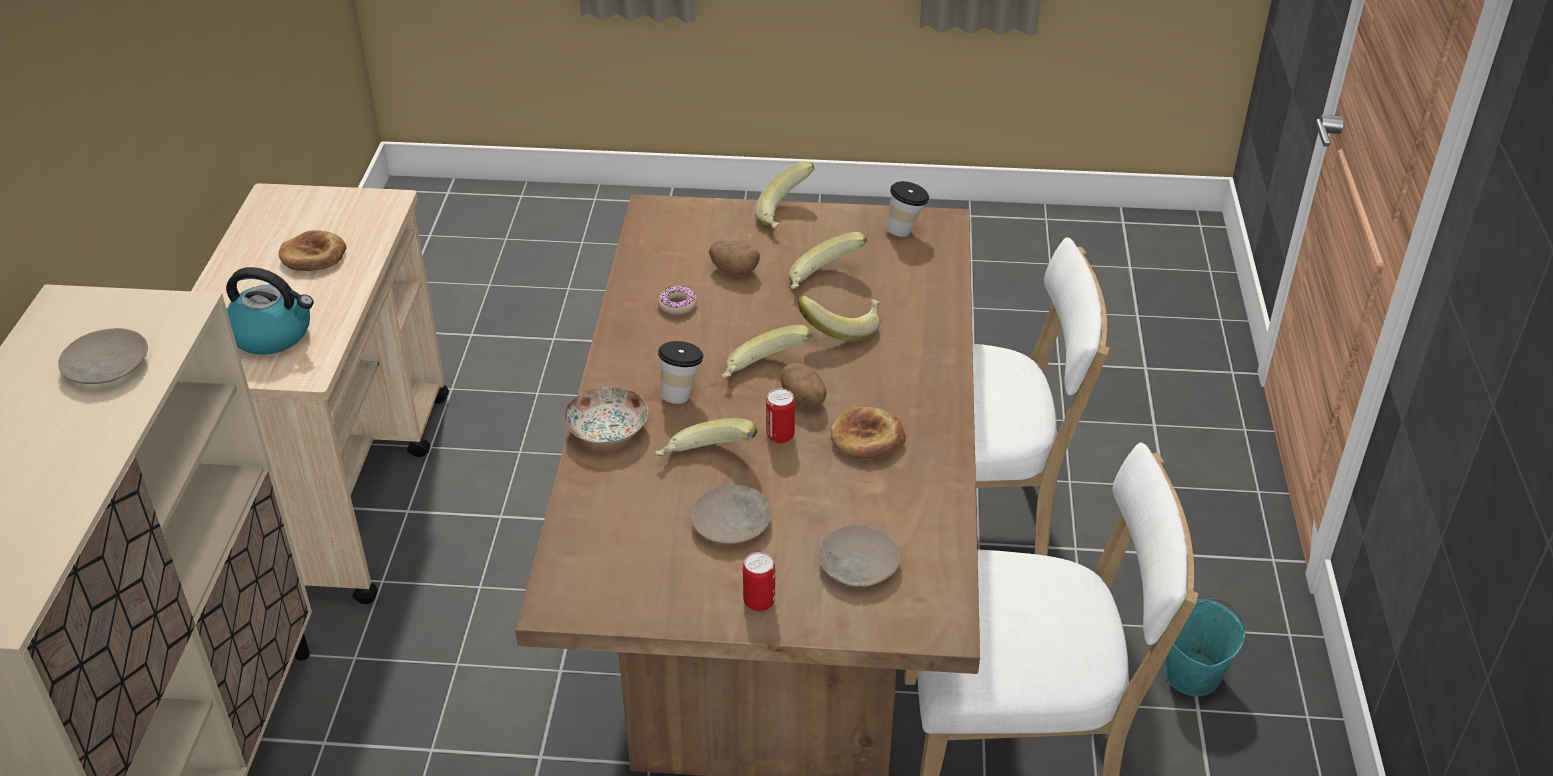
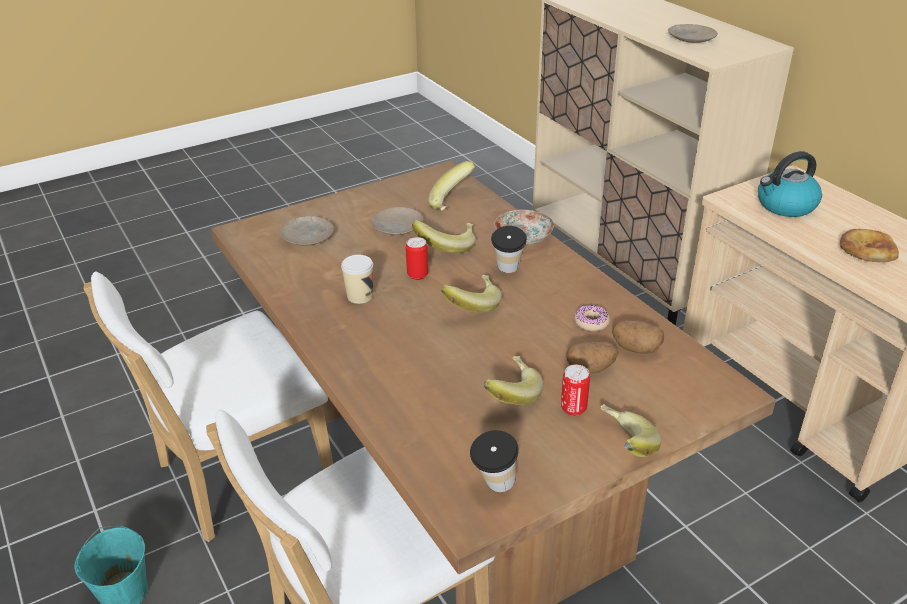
camera: 145 degrees right, 5 degrees down
can [743,552,775,612] -> can moved to [561,365,590,416]
potato [781,362,827,407] -> potato moved to [612,320,664,354]
banana [798,296,880,342] -> banana moved to [428,161,475,211]
bread [831,407,906,460] -> cup [341,255,373,304]

